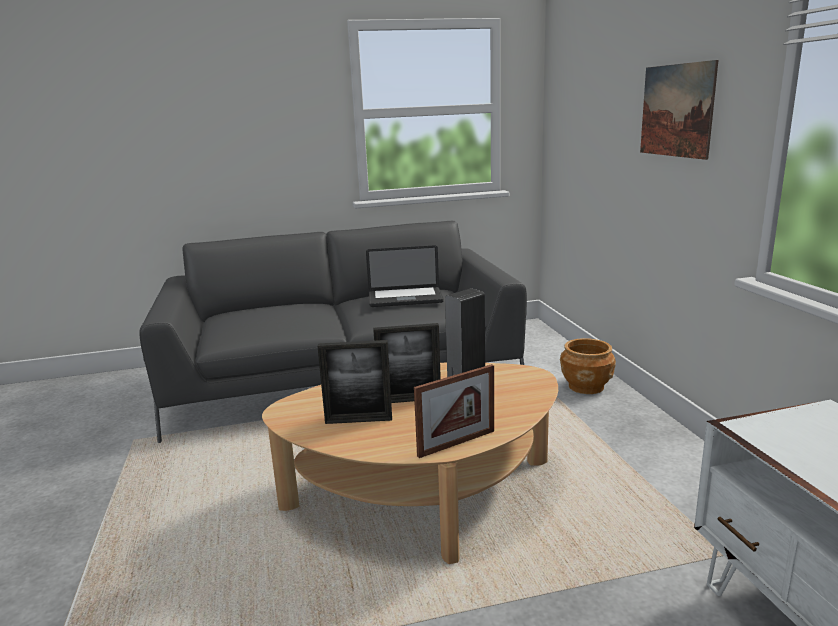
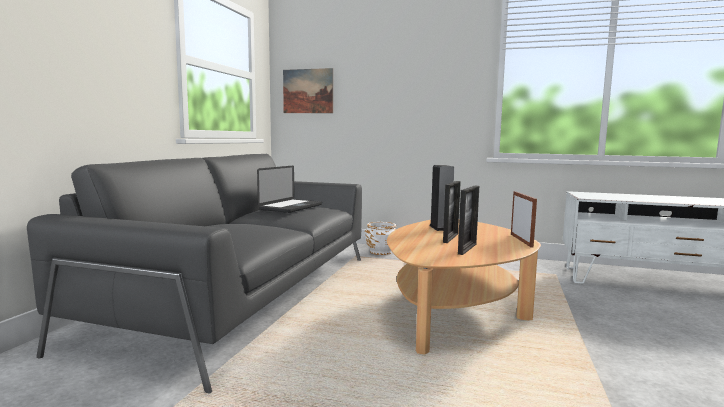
camera: 60 degrees left, 10 degrees down
brown planter [560,338,616,394] -> white planter [365,222,396,255]
picture [640,60,718,160] -> picture moved to [283,68,333,113]

